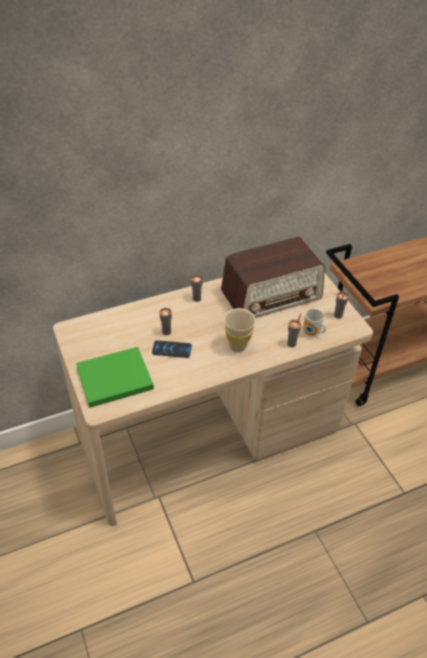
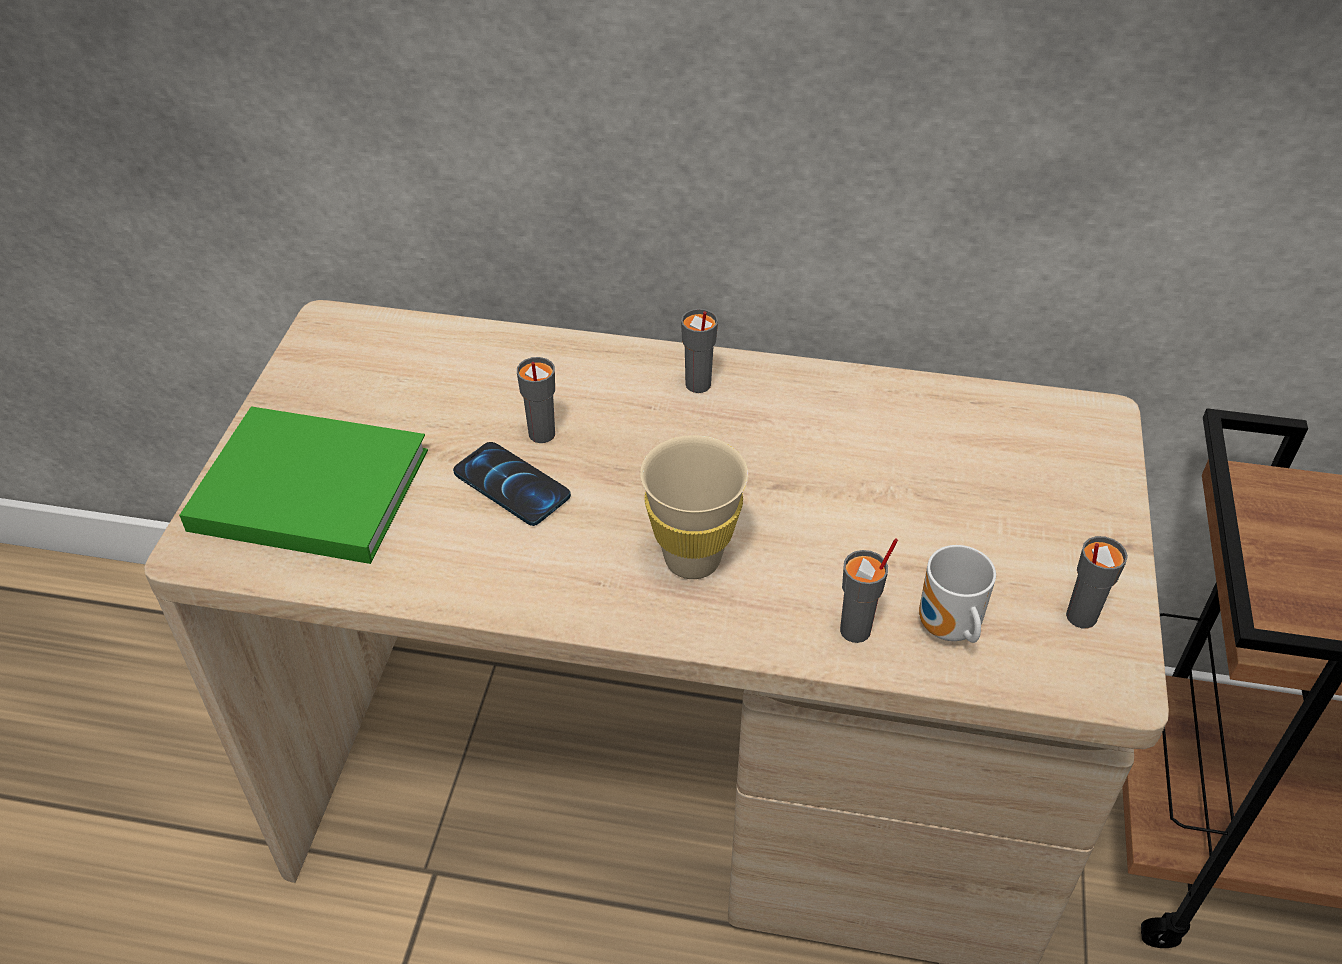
camera: 35 degrees right, 0 degrees up
radio [221,237,325,318] -> none

